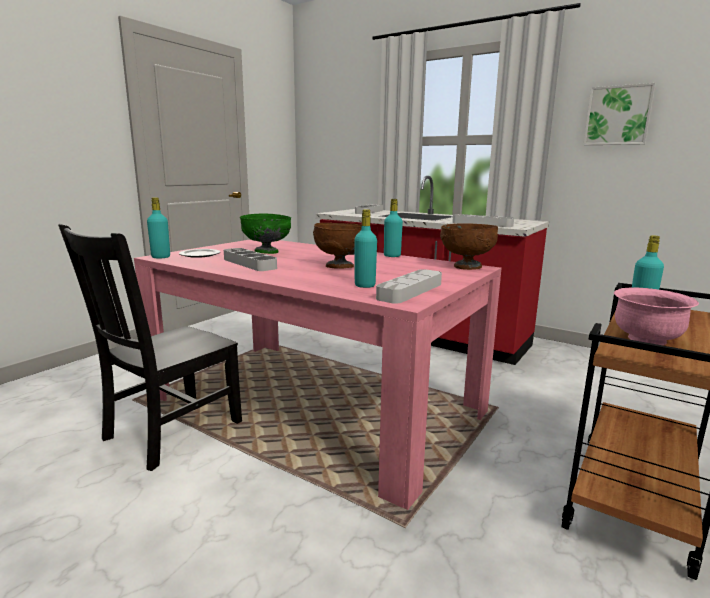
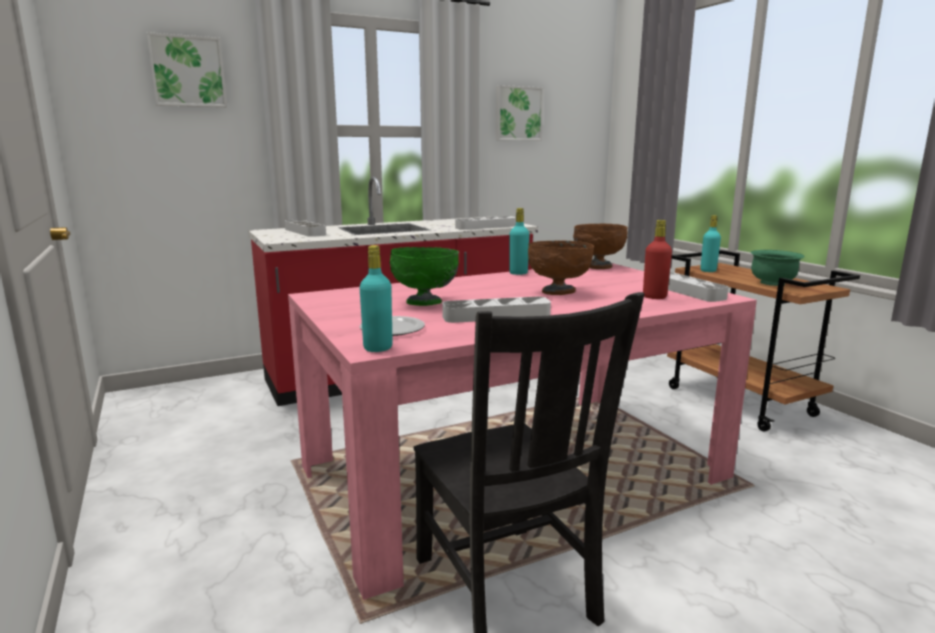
camera: 60 degrees left, 0 degrees up
turquoise bottle [355,209,377,288] -> red bottle [643,220,672,299]
pink bowl [614,288,699,345] -> green bowl [751,250,805,286]
none -> picture [147,32,227,107]

